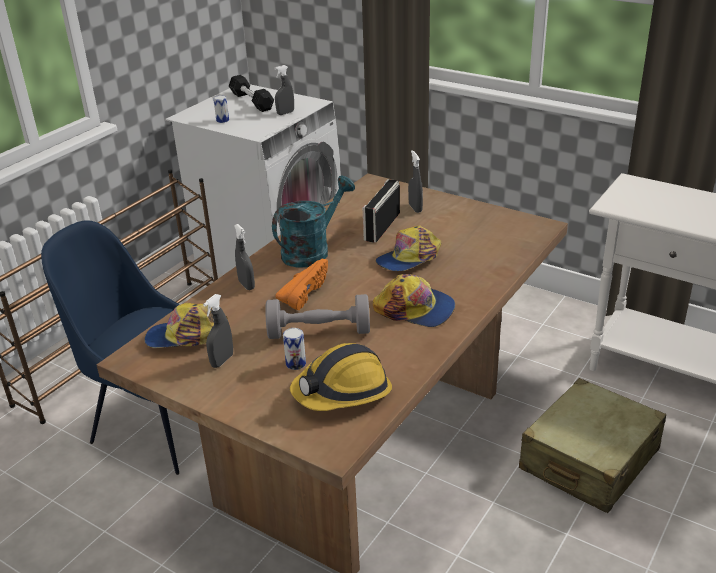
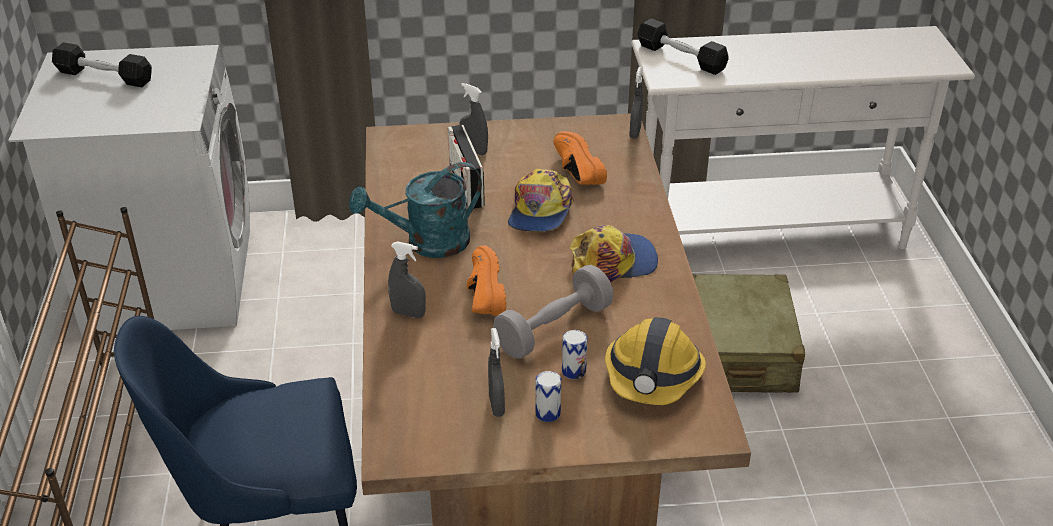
camera: 40 degrees left, 5 degrees up
cap [144,303,228,348] -> none
can [213,95,229,123] -> can moved to [535,371,561,422]
turquoise watering can [272,176,355,268] -> turquoise watering can turned 120 degrees counterclockwise [349,162,482,258]
grey spray bottle [274,65,294,115] -> grey spray bottle moved to [629,67,643,139]
none -> orange shoe [554,131,607,185]
none -> black dumbbell [637,19,729,75]

